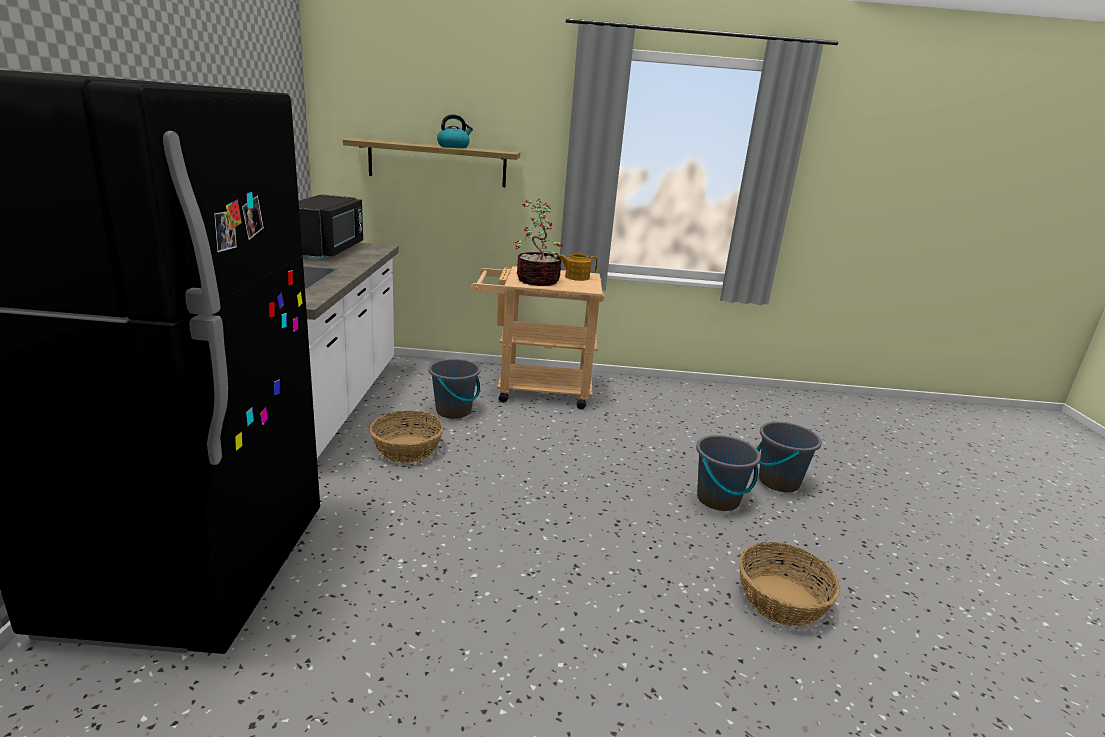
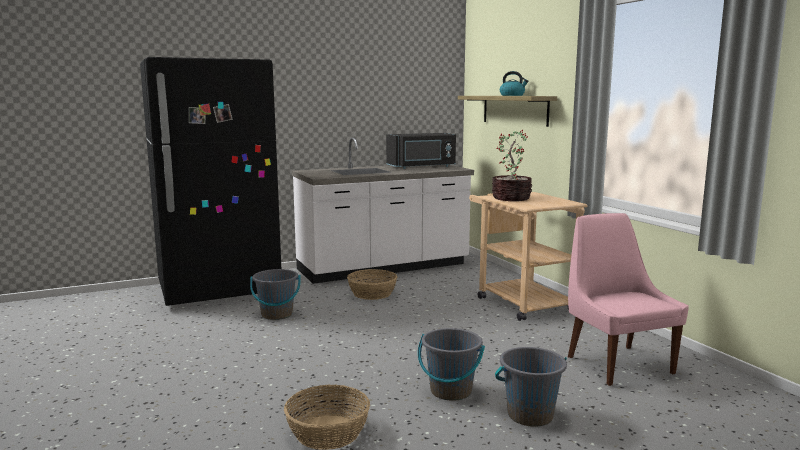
camera: 65 degrees right, 10 degrees down
grey bucket [428,359,481,419] -> grey bucket moved to [250,269,301,320]
teapot [559,254,598,281] -> none
none -> pink chair [568,213,689,386]

